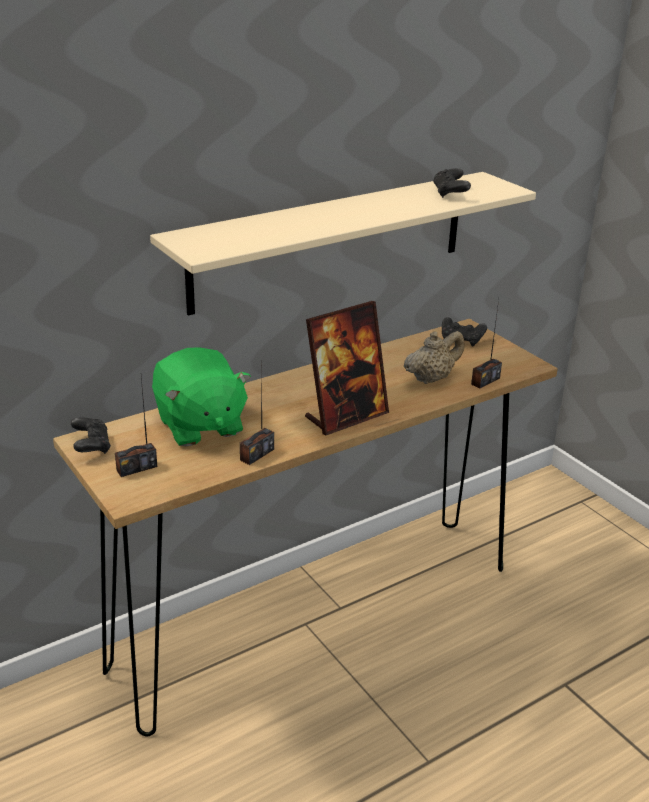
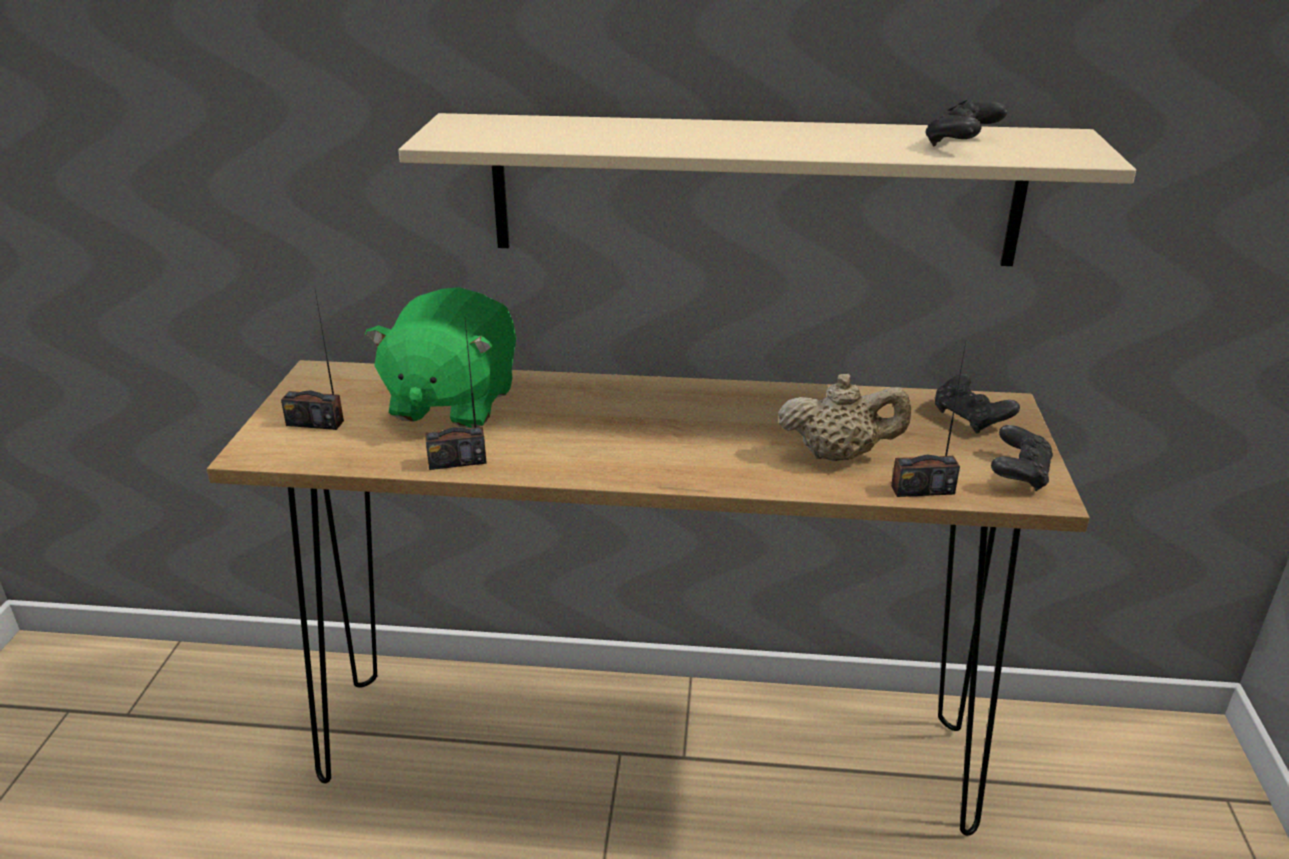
camera: 40 degrees right, 0 degrees up
black game controller [71,417,111,454] -> black game controller moved to [991,425,1053,491]
picture frame [305,301,389,435] -> none

